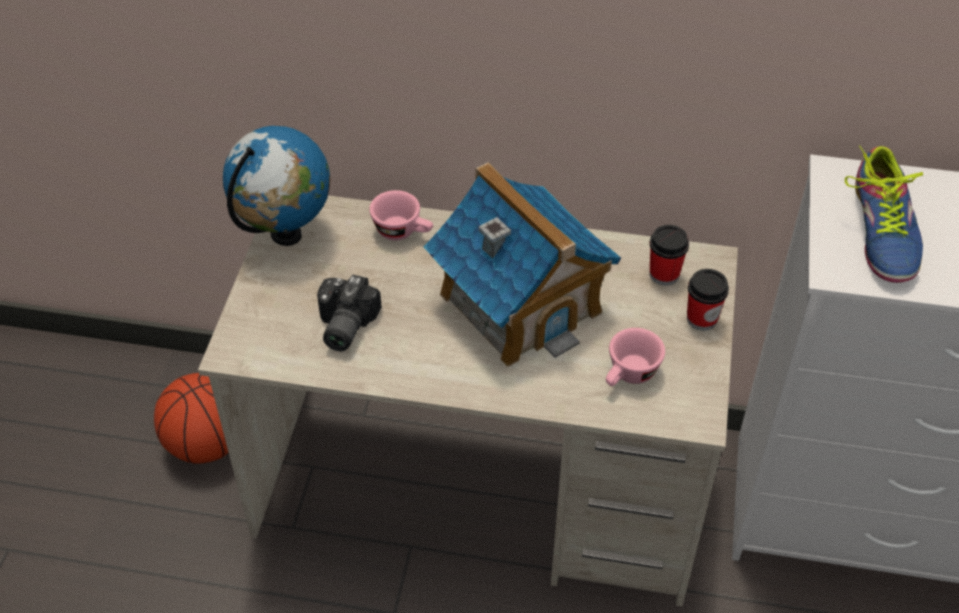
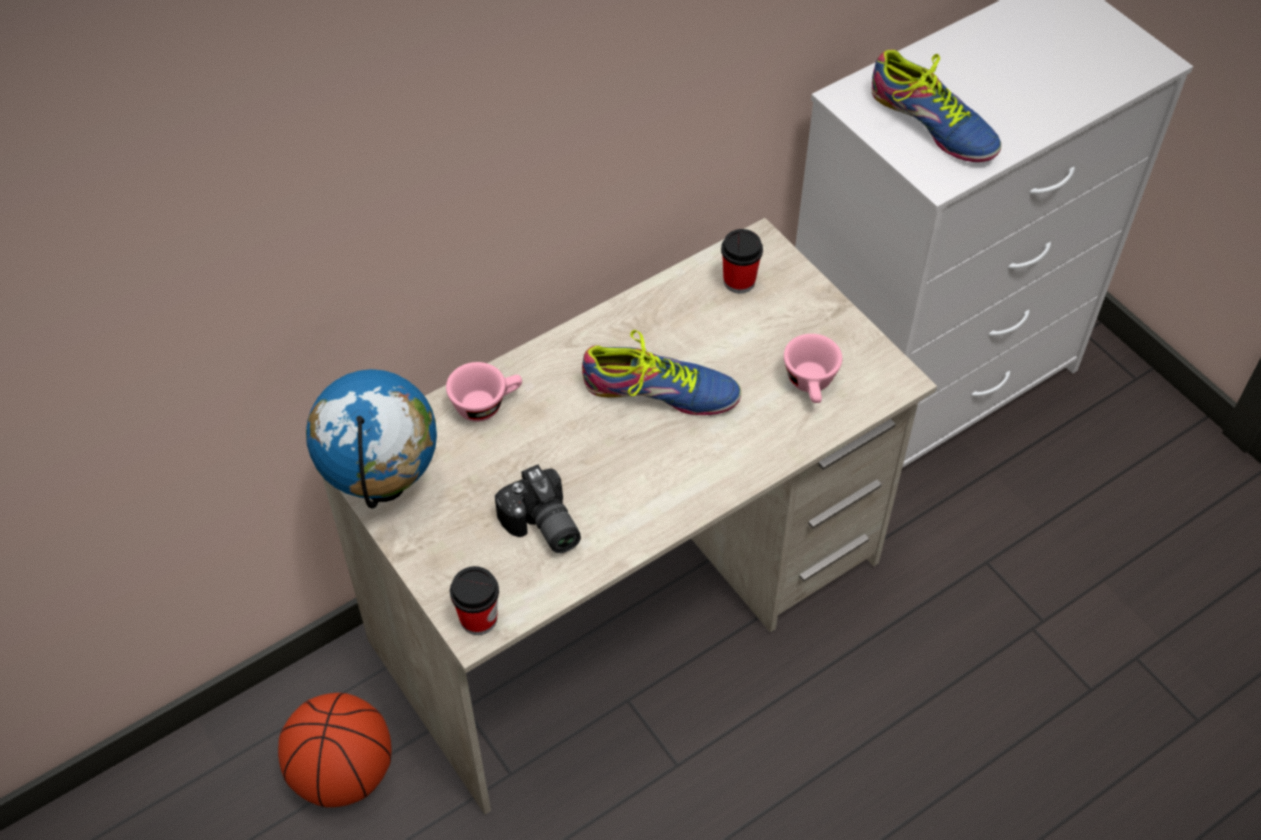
camera: 45 degrees left, 5 degrees up
toy house [424,162,621,367] -> shoe [582,330,741,415]
cup [687,269,729,331] -> cup moved to [450,566,499,635]

